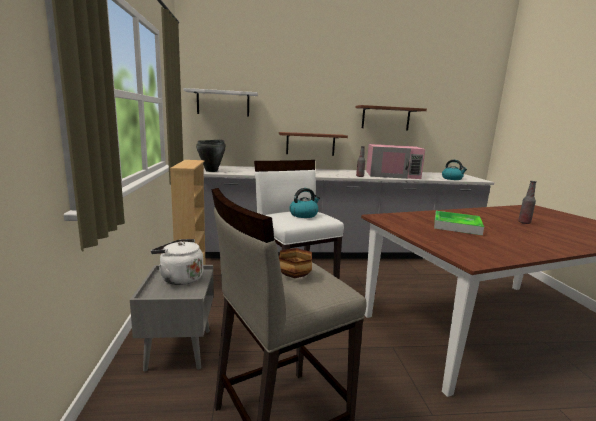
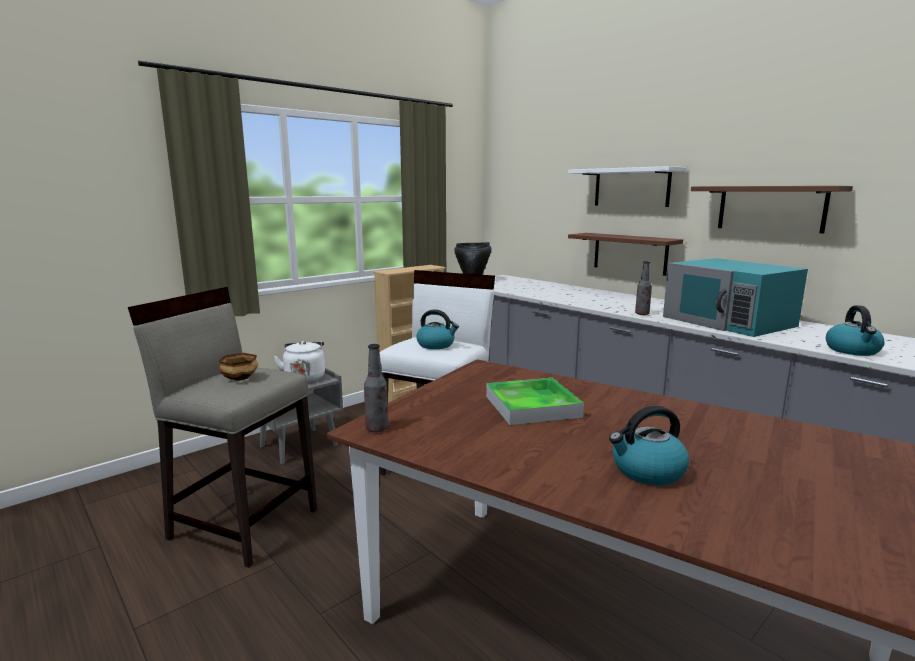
camera: 55 degrees right, 0 degrees up
white shelf [184,88,258,116] -> white shelf moved to [568,166,686,207]
pink microwave [366,144,425,179] -> turquoise microwave [663,258,808,337]
bottle [518,181,537,224] -> bottle moved to [364,344,389,432]
none -> kettle [609,406,689,485]

